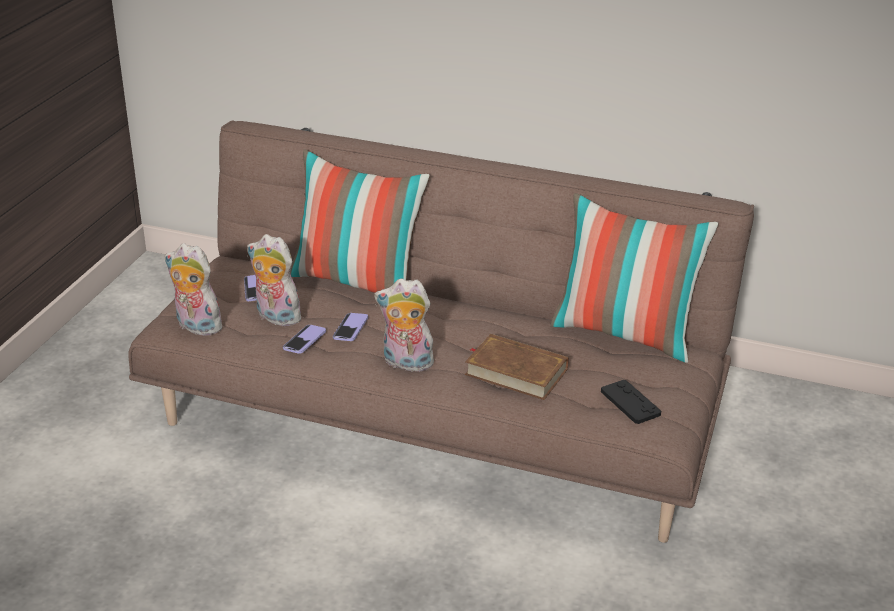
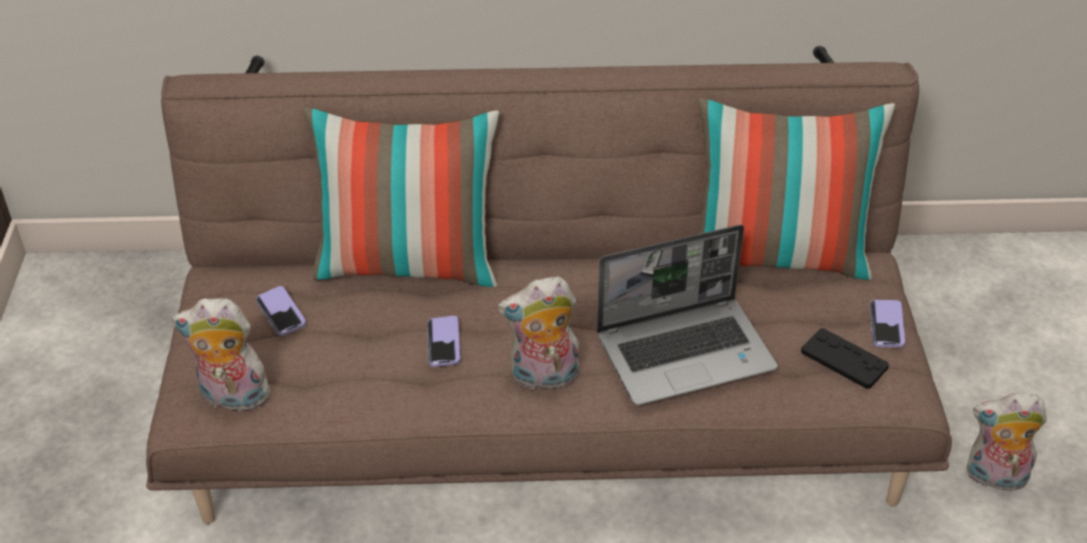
camera: 20 degrees left, 10 degrees up
plush toy [247,234,301,326] -> plush toy moved to [967,393,1047,491]
phone [283,325,326,354] -> phone moved to [870,300,905,347]
brown book [465,334,569,400] -> laptop [597,225,778,405]

